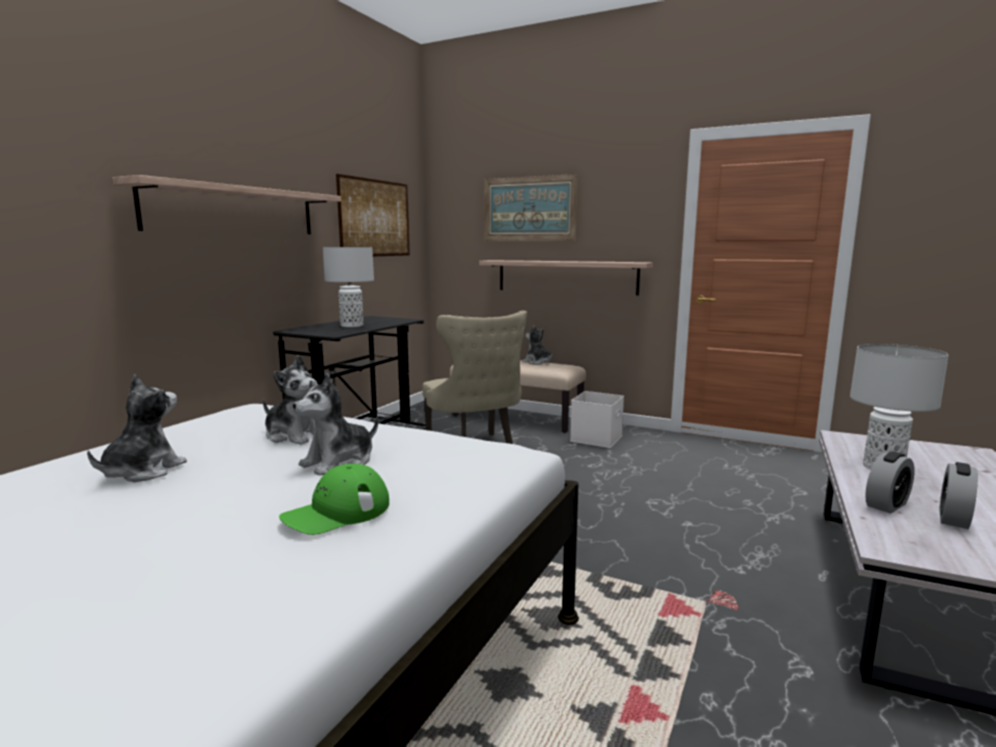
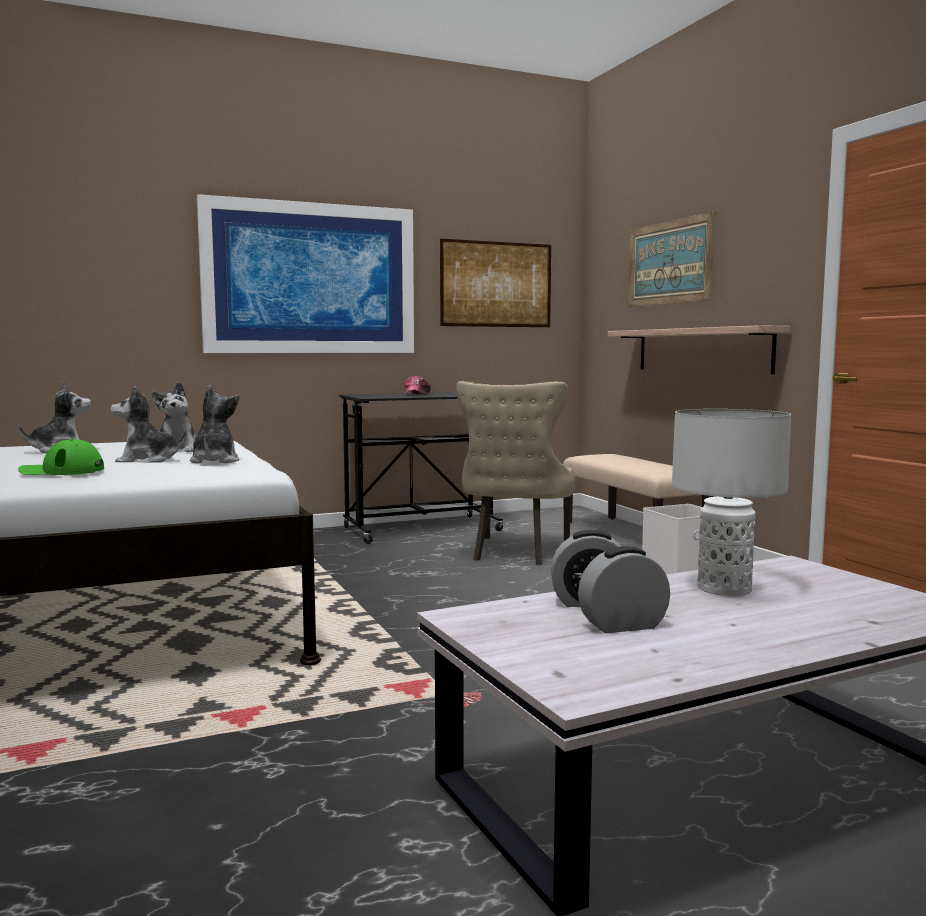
camera: 40 degrees right, 5 degrees down
shelf [112,175,341,234] -> picture [197,194,414,353]
white table lamp [323,247,374,327] -> cap [404,375,431,396]
plush toy [523,325,553,365] -> plush toy moved to [190,385,239,464]

